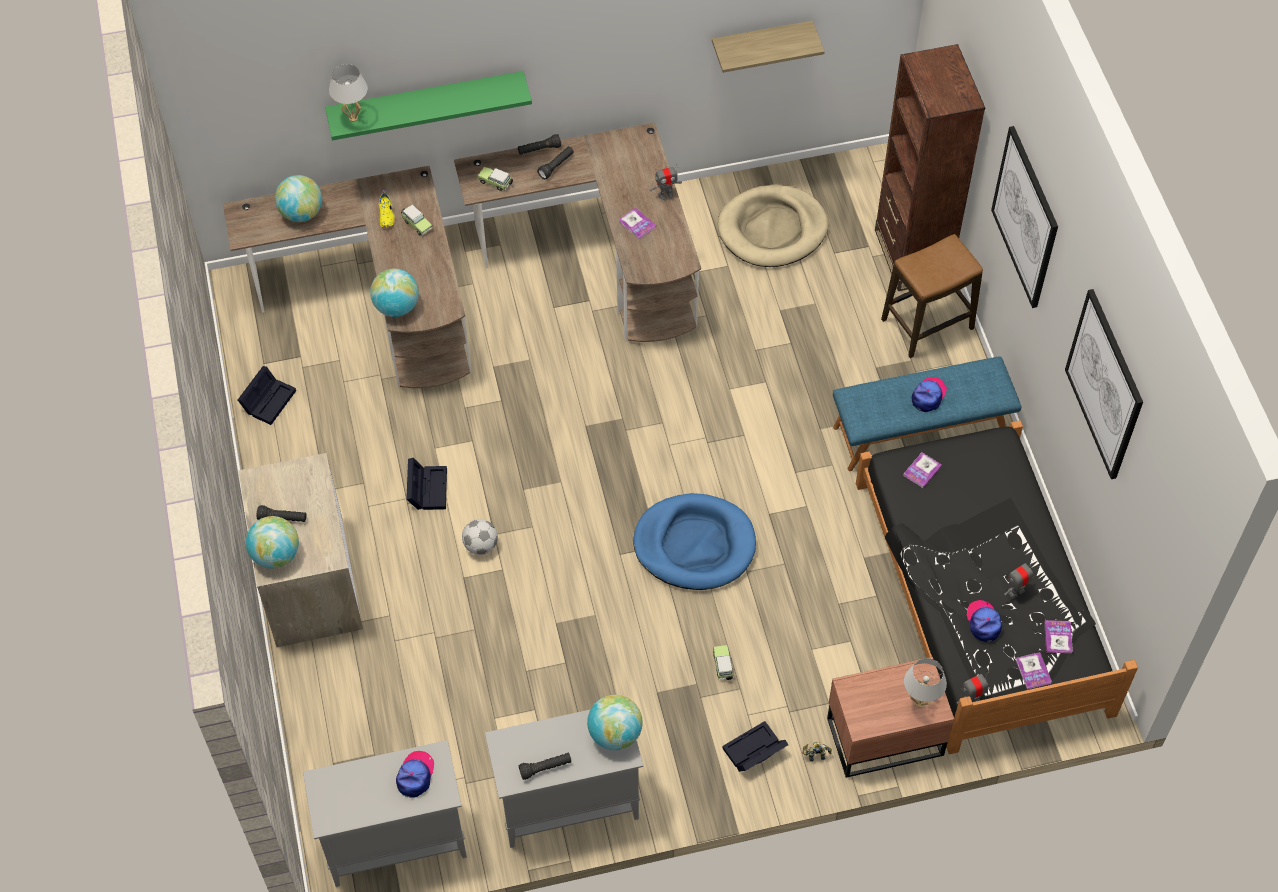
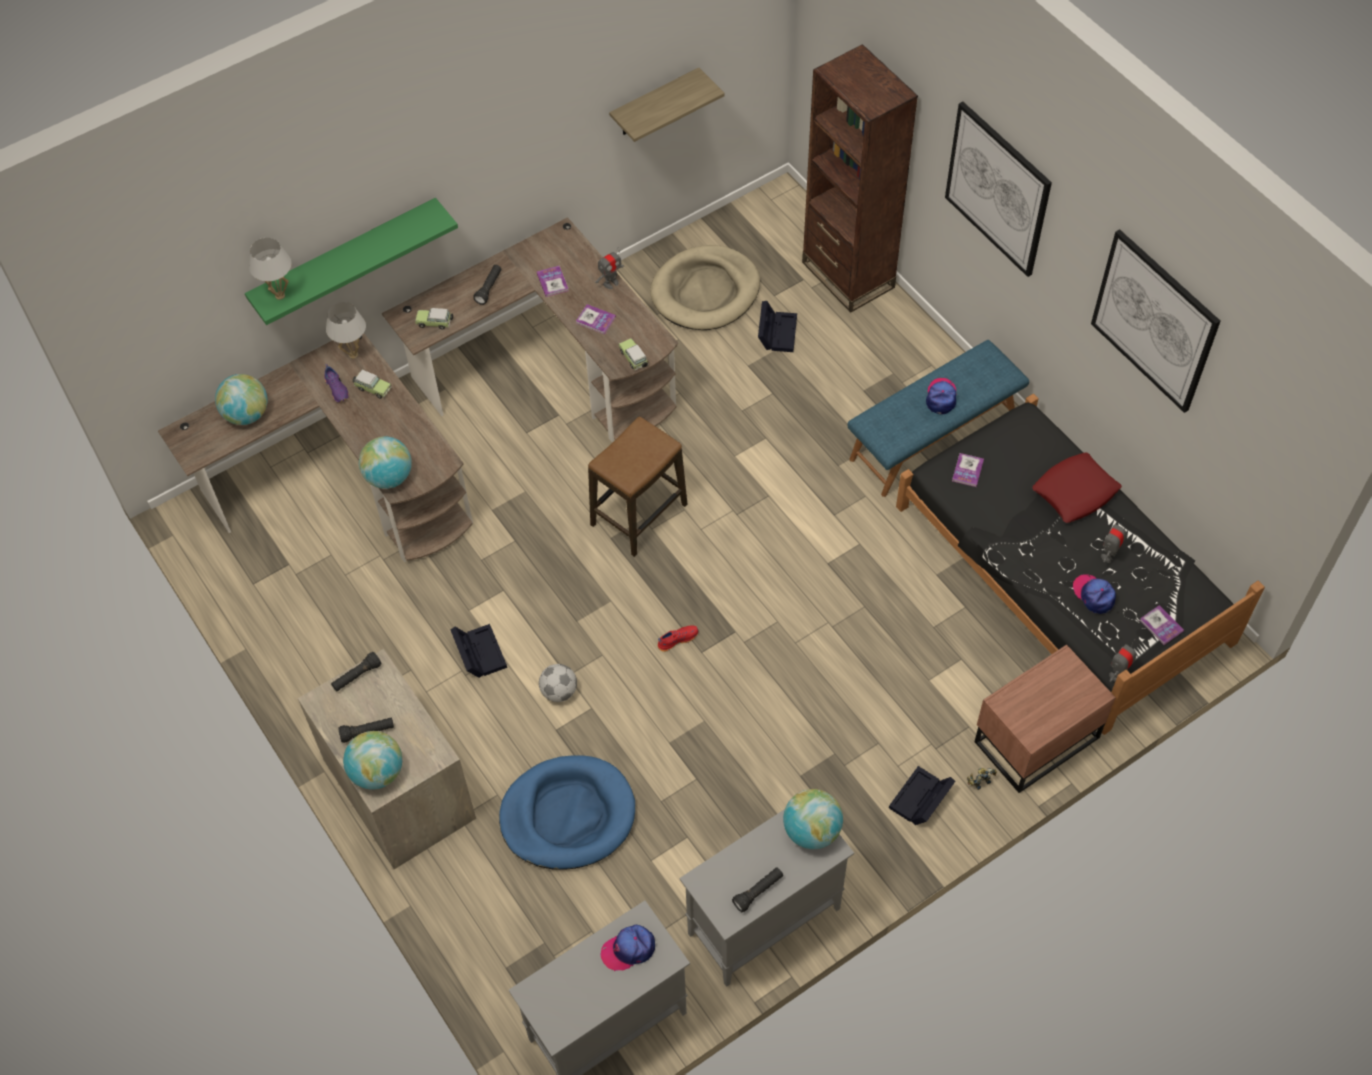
camera: 20 degrees left, 0 degrees up
black storage box [238,366,296,425] -> black storage box moved to [758,301,797,352]
yellow shoe [379,190,395,228] -> purple shoe [324,364,349,402]
cap [396,751,434,797] -> cap turned 105 degrees counterclockwise [600,925,655,971]
black flashlight [518,134,561,155] -> black flashlight moved to [331,652,382,691]
blue dog bed [633,493,756,590] -> blue dog bed moved to [499,755,635,870]
toy car [713,645,734,680] -> toy car moved to [618,338,649,370]
stool [881,234,983,358] -> stool moved to [588,416,687,557]
white table lamp [904,658,947,708] -> white table lamp moved to [326,302,366,359]
book [1044,620,1073,653] -> book moved to [537,266,569,297]
none -> red shoe [657,626,698,652]
none -> red pillow [1032,452,1122,523]

